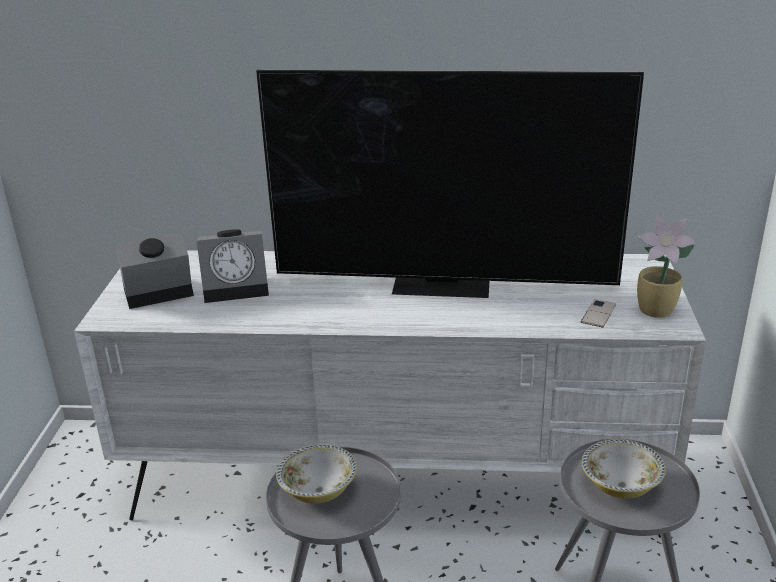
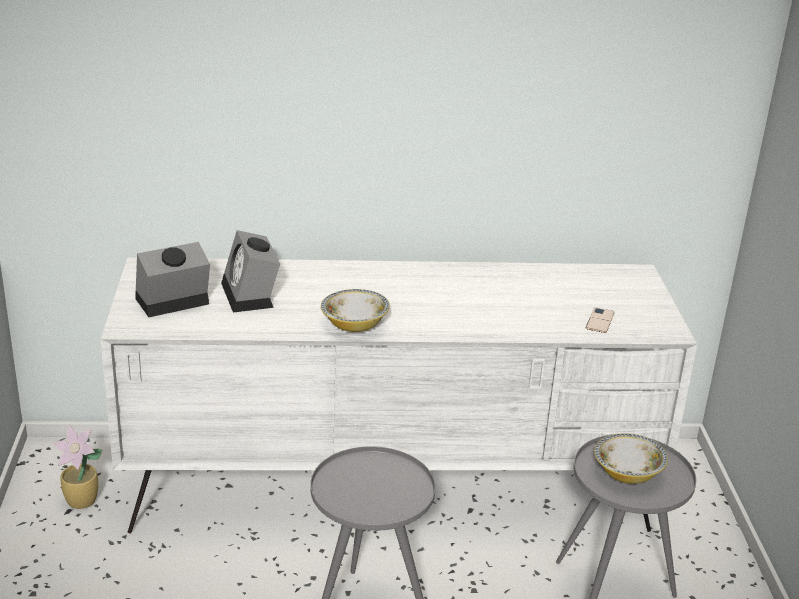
camera: 10 degrees left, 0 degrees up
alarm clock [197,229,269,303] -> alarm clock turned 90 degrees clockwise [221,230,280,312]
television [256,70,644,298] -> none
bowl [276,444,357,504] -> bowl moved to [321,289,390,332]
potted plant [637,215,696,318] -> potted plant moved to [54,425,102,509]

